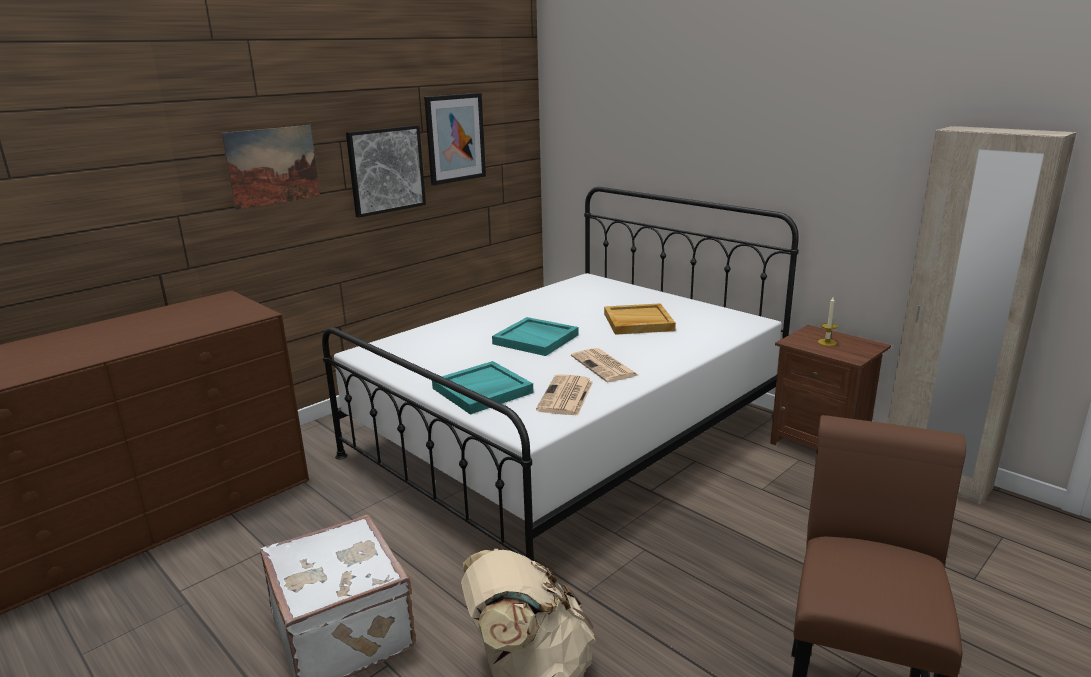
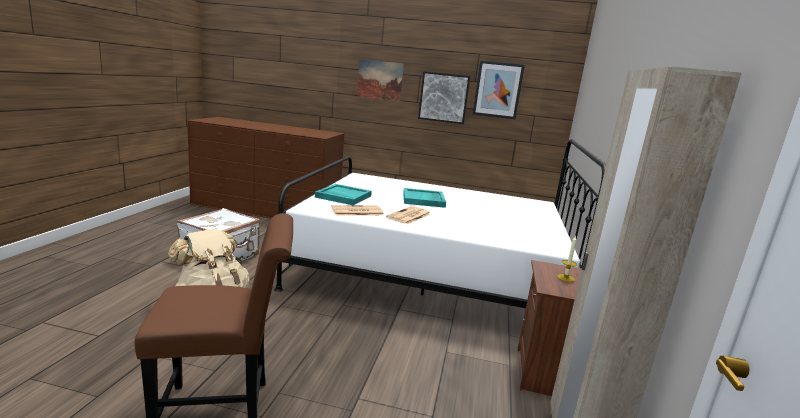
camera: 55 degrees right, 5 degrees down
beige tray [604,303,676,335] -> none

